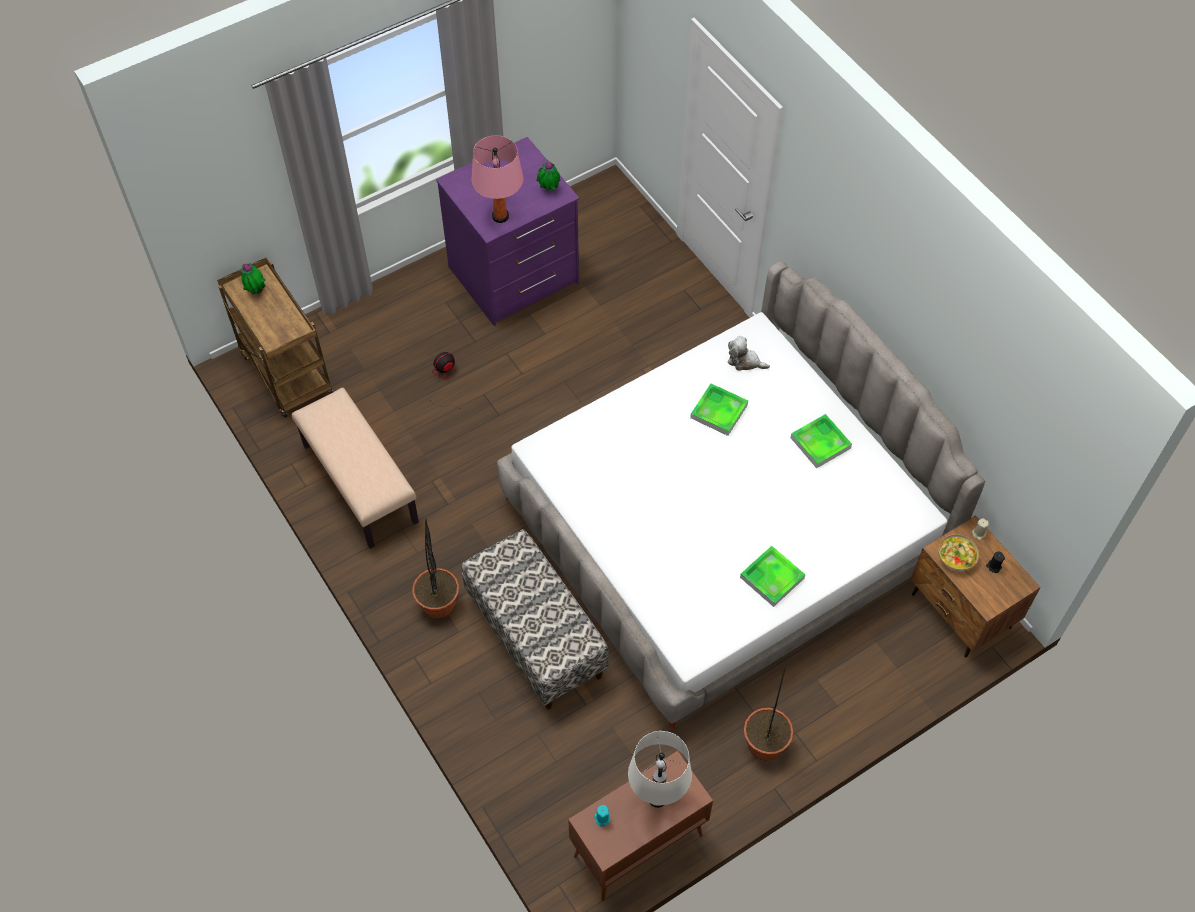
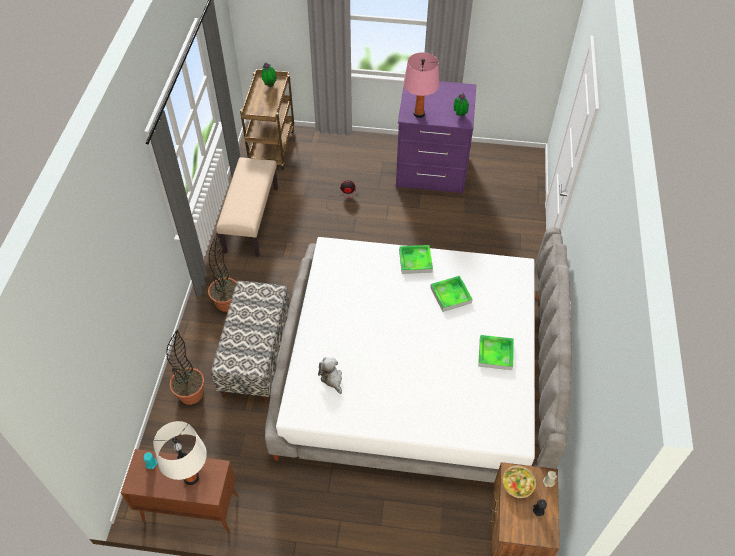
camera: 40 degrees right, 5 degrees down
plush toy [728,336,770,371] -> plush toy moved to [318,357,342,394]
tray [740,546,805,607] -> tray moved to [399,245,433,274]
potted plant [744,667,793,760] -> potted plant moved to [166,329,204,405]

